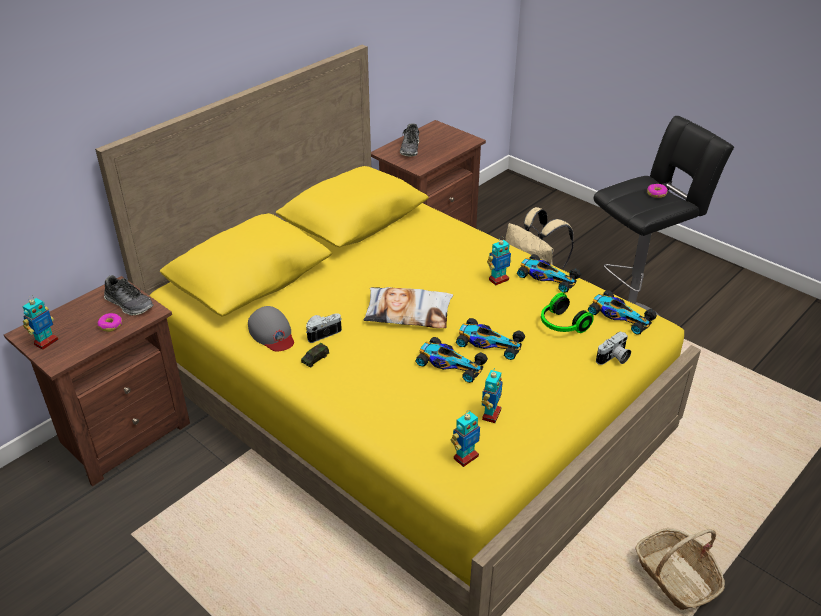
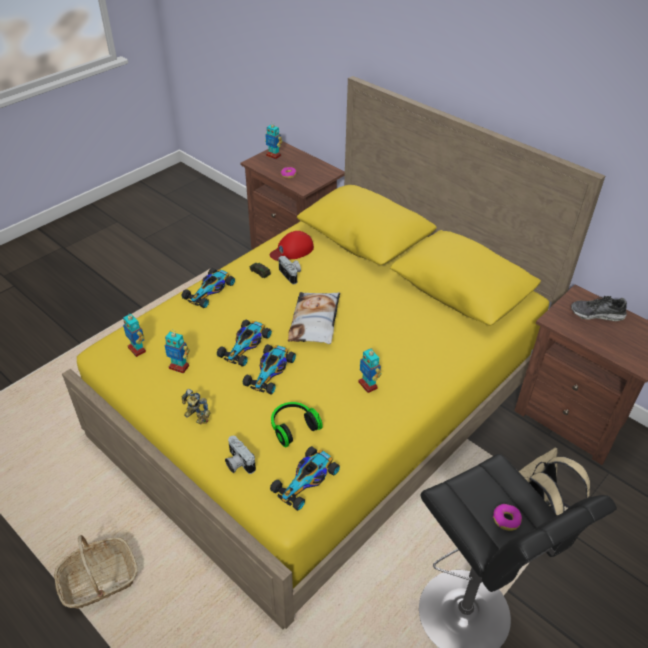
camera: 90 degrees right, 5 degrees up
shoe [104,275,154,315] -> none
grey cap [248,306,294,351] -> red cap [270,231,314,261]
toy car [517,254,581,293] -> toy car moved to [182,268,235,308]
none -> toy robot [181,389,210,424]

